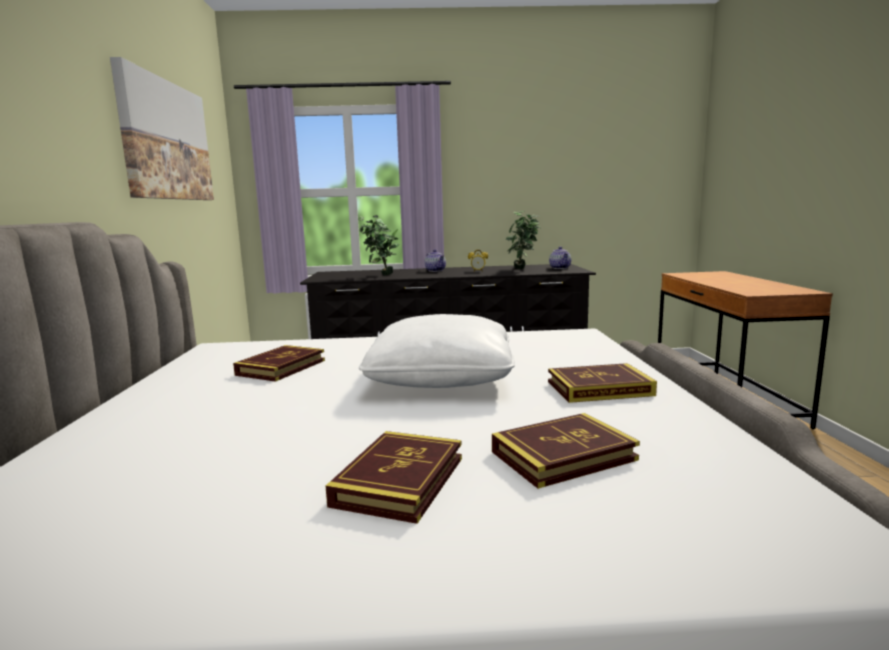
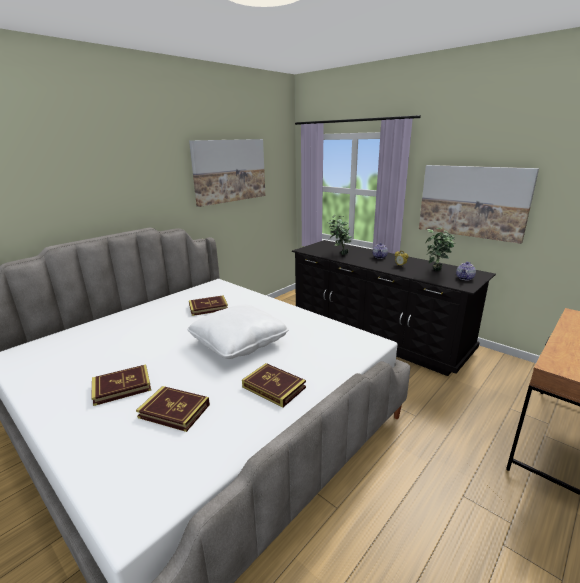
camera: 45 degrees right, 10 degrees up
none -> picture [419,165,539,244]

